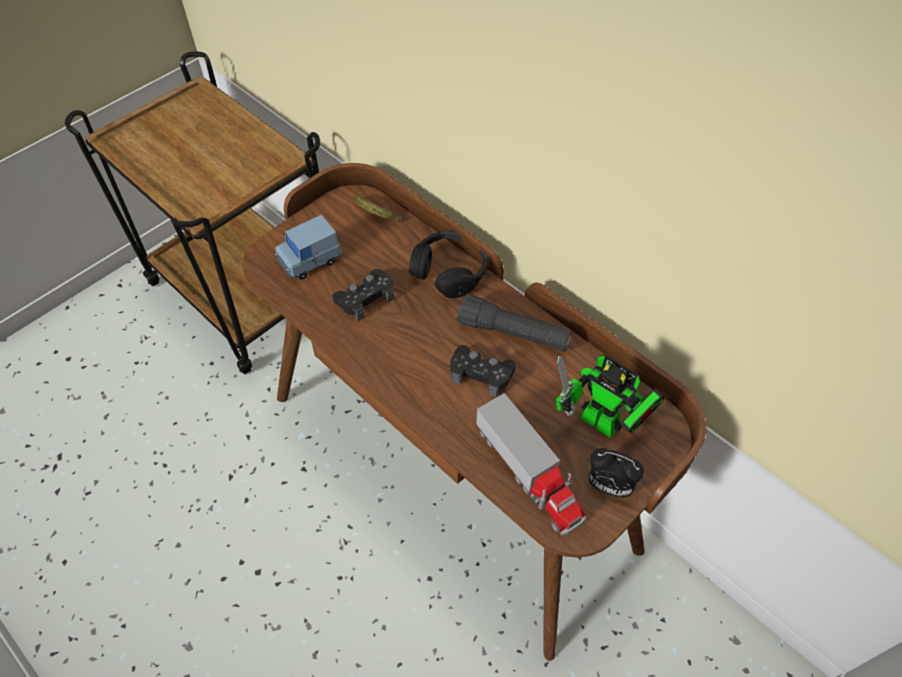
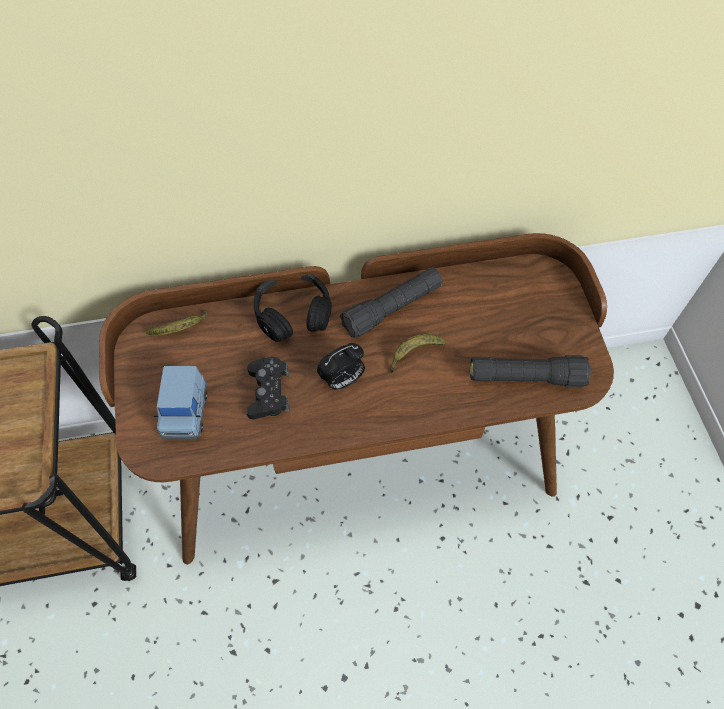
camera: 55 degrees left, 5 degrees up
black game controller [450,345,516,397] -> banana [390,334,445,373]
toy truck [476,393,587,535] -> black flashlight [470,355,591,387]
toy robot [555,355,665,438] -> none
alarm clock [589,448,644,498] -> alarm clock moved to [317,343,365,390]

